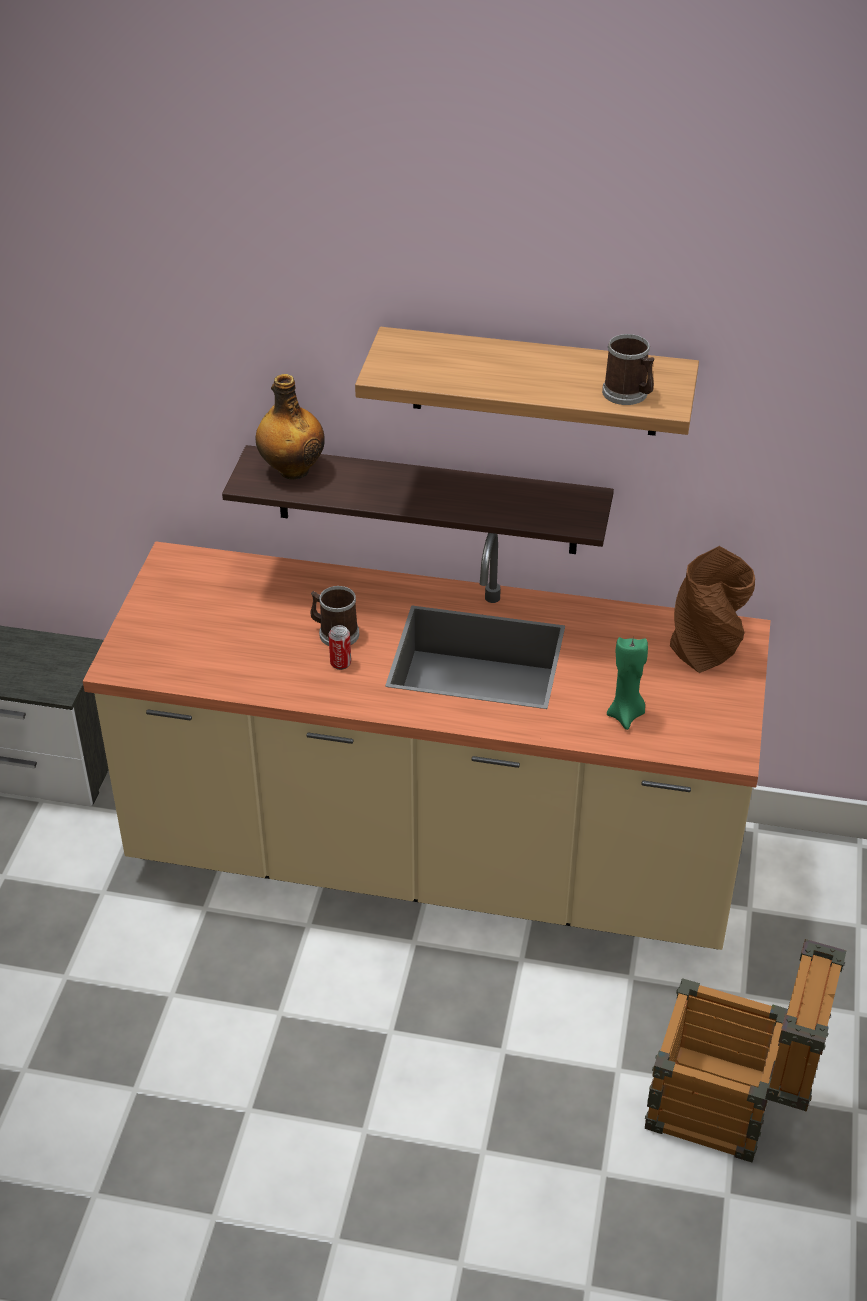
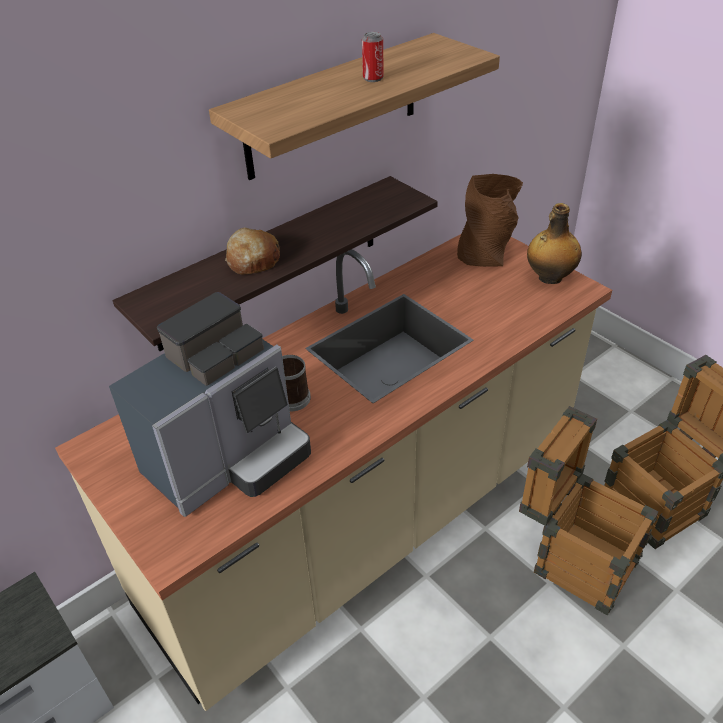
camera: 50 degrees left, 0 degrees up
bottle [256,374,325,479] -> bottle moved to [527,203,582,284]
can [329,625,351,670] -> can moved to [362,32,384,82]
mug [602,334,655,405] -> none
green candle [607,637,648,730] -> none
none -> coffee machine [109,292,311,517]
none -> bread [225,227,280,274]
none -> crate [519,406,658,616]

